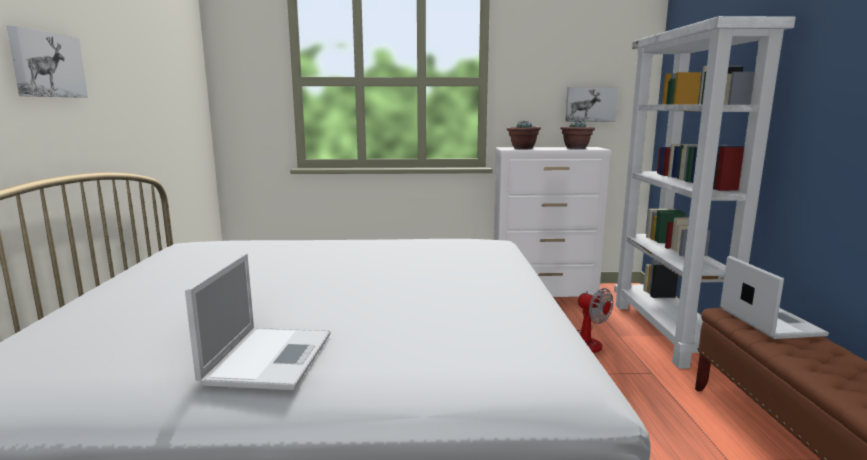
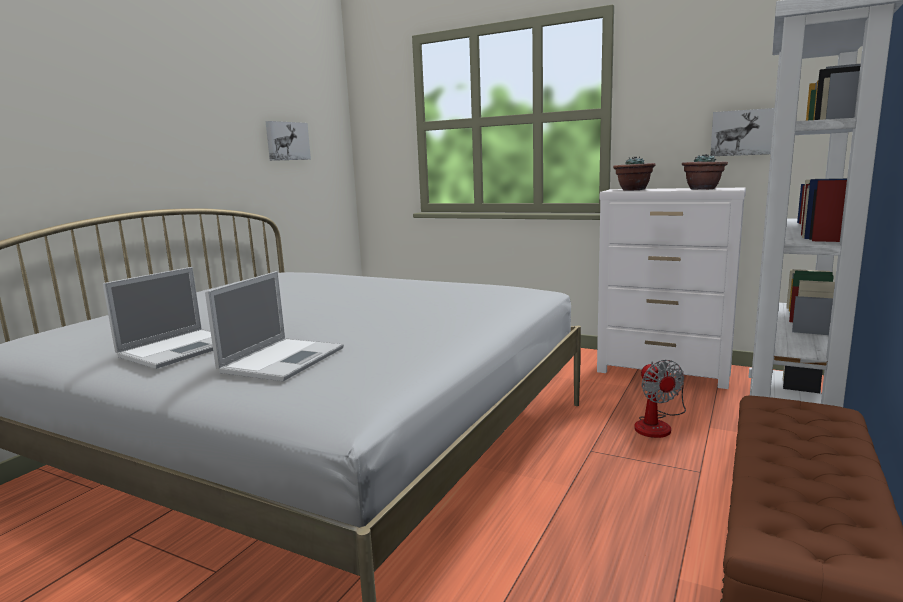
camera: 30 degrees right, 0 degrees up
picture [7,26,88,97] -> picture moved to [266,121,311,161]
laptop [720,256,829,339] -> laptop moved to [205,271,344,381]

